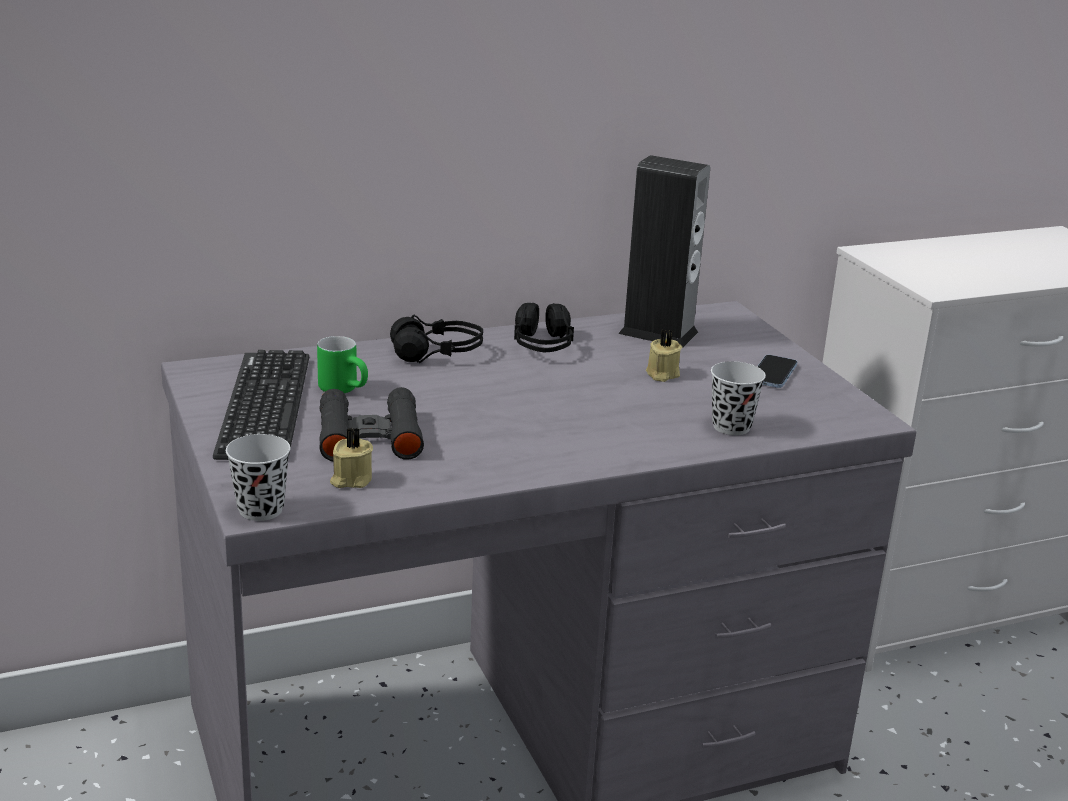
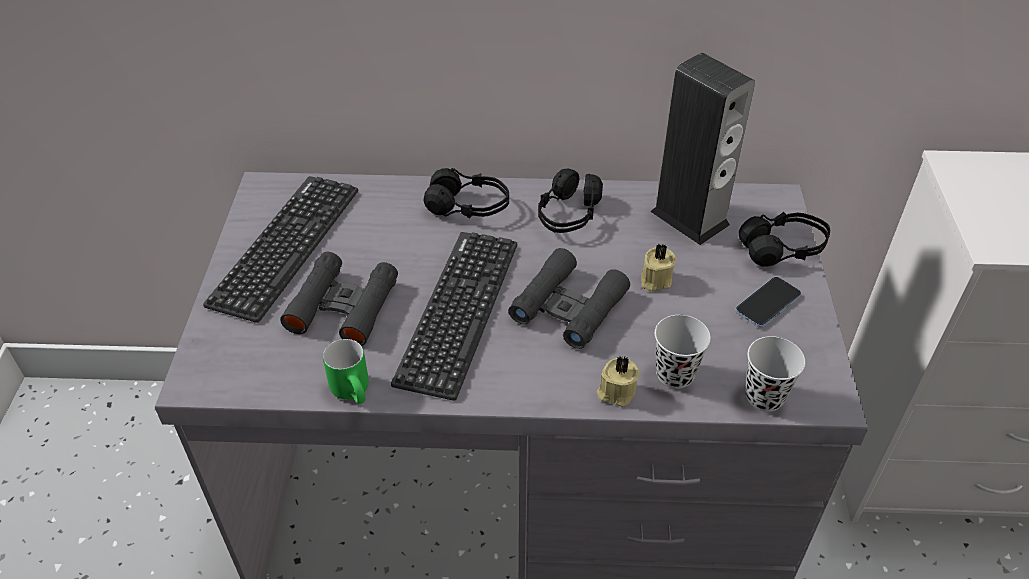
camera: 25 degrees right, 20 degrees up
black cup [226,434,290,521] -> black cup moved to [745,336,805,412]
green mug [317,336,368,393] -> green mug moved to [323,339,369,404]
beige candle [330,427,373,488] -> beige candle moved to [597,355,639,407]
none -> keyboard [391,232,517,401]
none -> black binoculars [509,248,630,349]
none -> black headphones [739,212,830,267]

